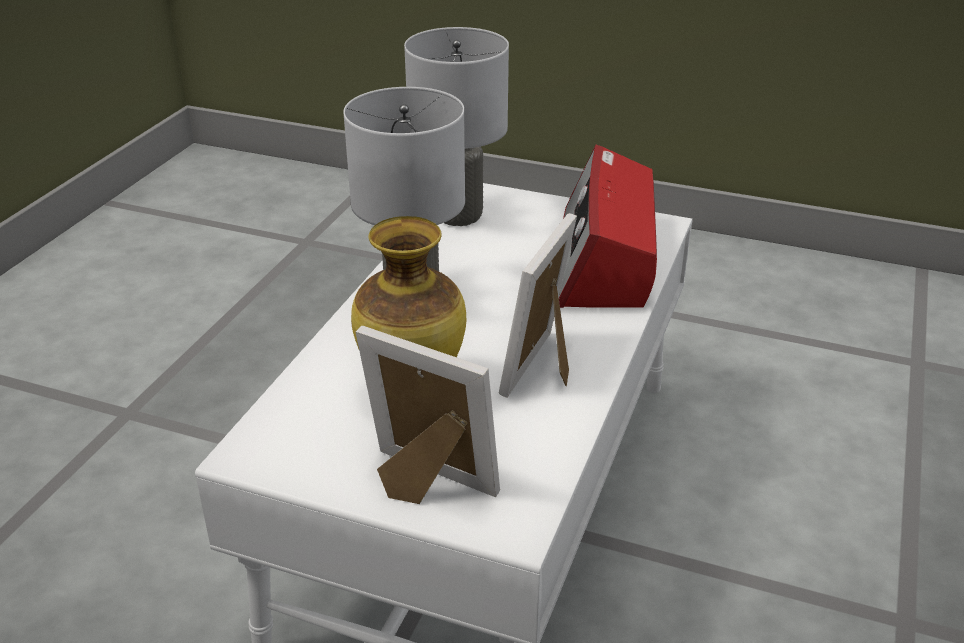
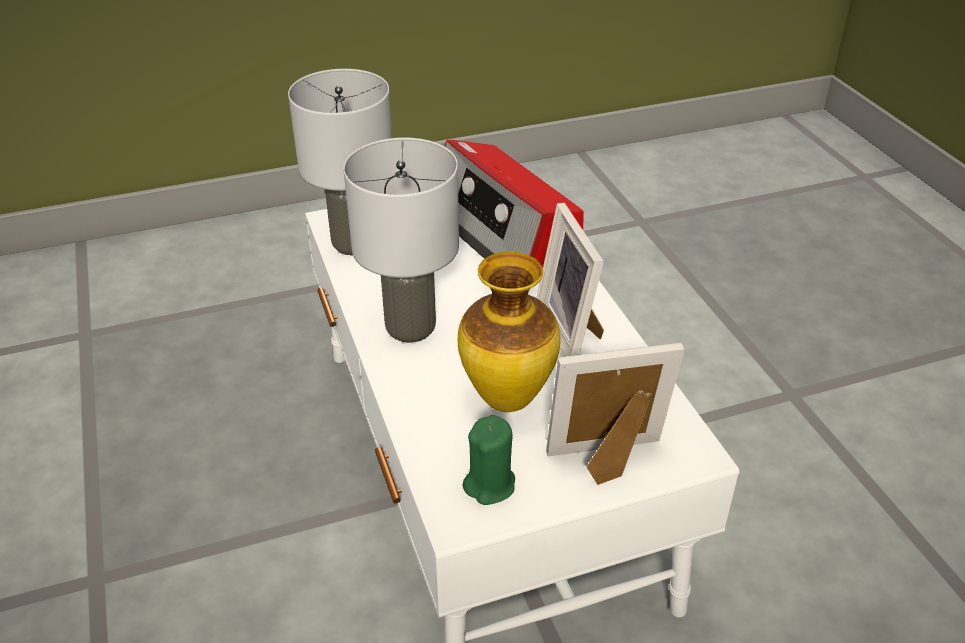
camera: 40 degrees left, 5 degrees up
none -> green candle [462,415,515,505]

